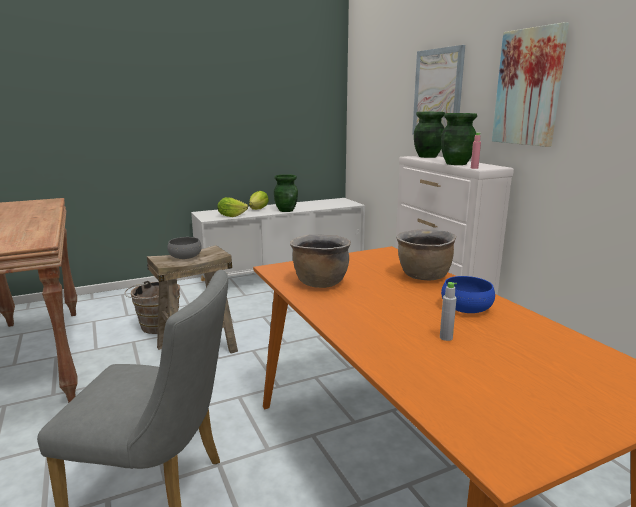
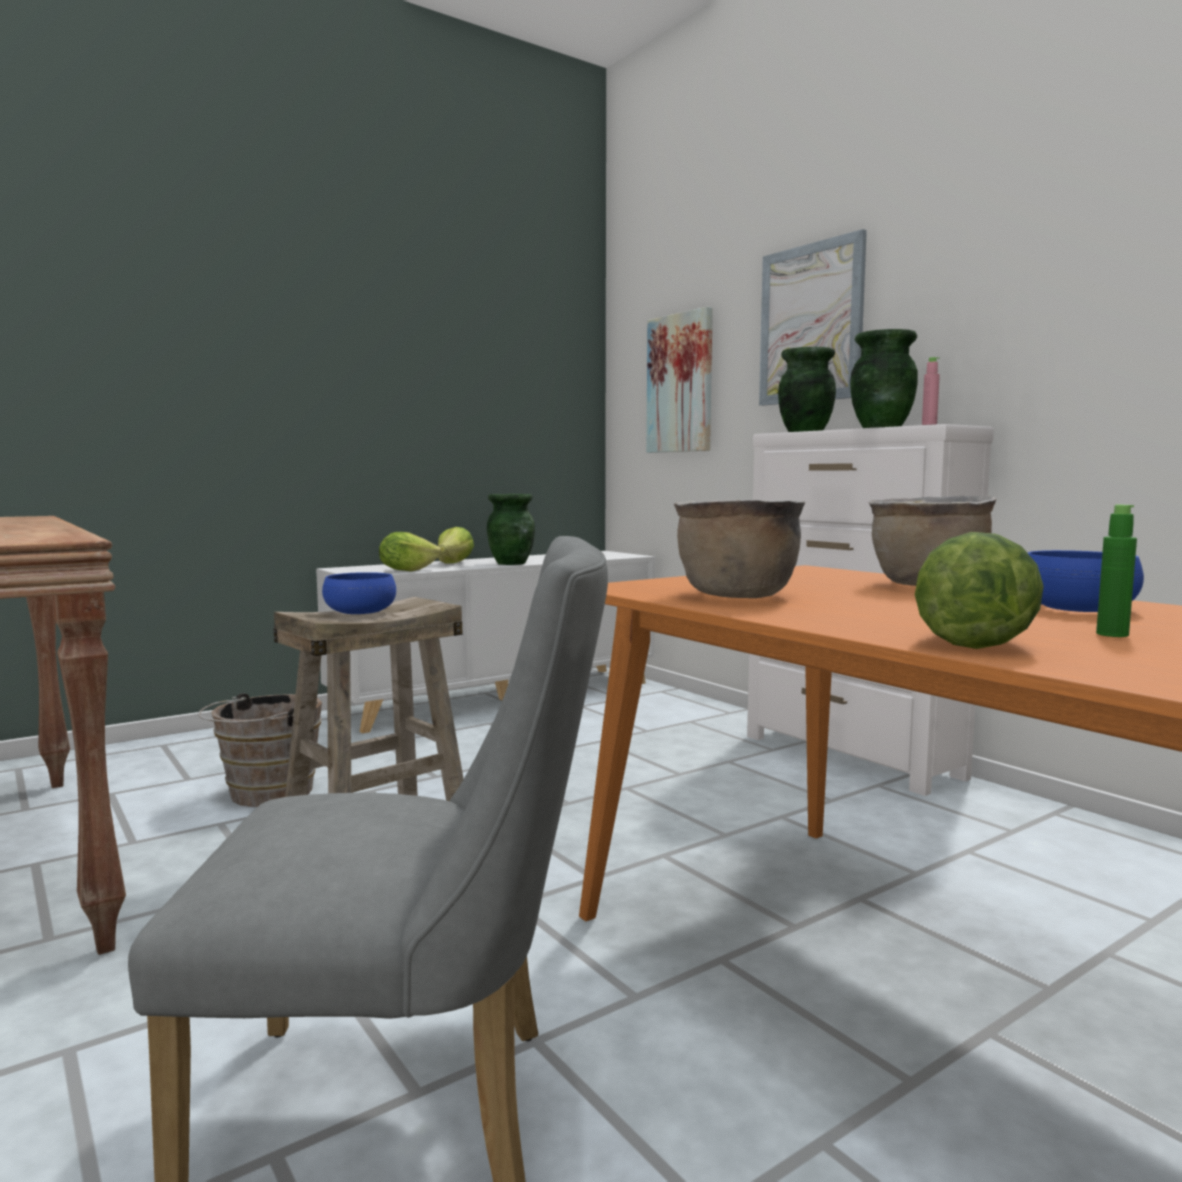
camera: 10 degrees left, 10 degrees down
grey bowl [167,237,202,259] -> blue bowl [322,572,396,614]
grey bottle [440,282,457,341] -> green bottle [1096,505,1137,637]
picture [492,22,569,147] -> picture moved to [646,307,713,453]
none -> lettuce [915,532,1044,649]

